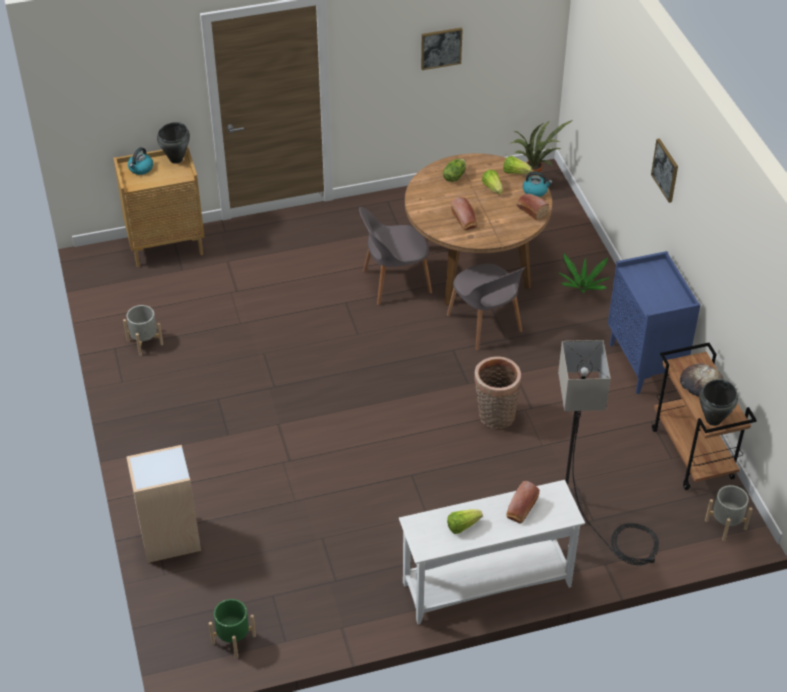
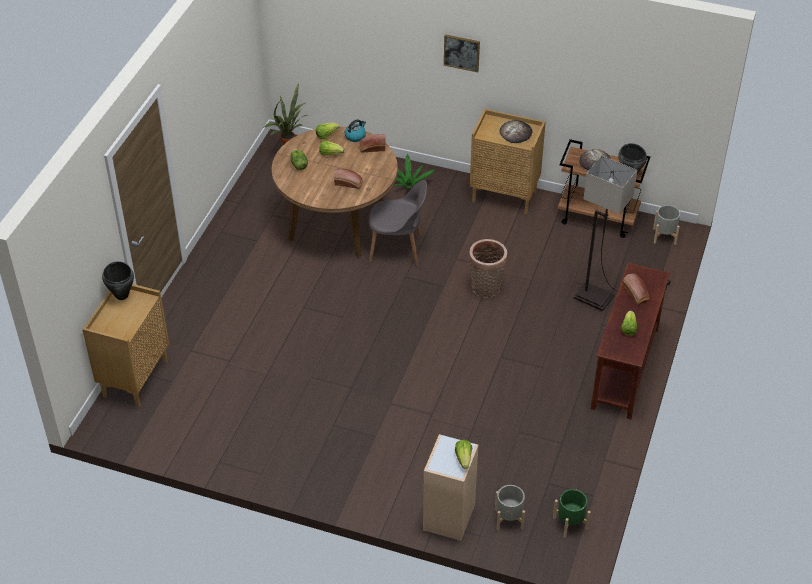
camera: 55 degrees left, 0 degrees up
grey planter [123,305,163,356] -> grey planter moved to [495,485,525,530]
kettle [128,147,153,175] -> none
grey chair [359,207,432,305] -> none
white console table [399,480,585,624] -> brown console table [591,263,670,420]
picture [421,27,463,70] -> none
blue cabinet [608,251,700,394] -> brown cabinet [470,108,546,214]
none -> lettuce [455,440,472,469]
none -> bread [499,120,532,143]

